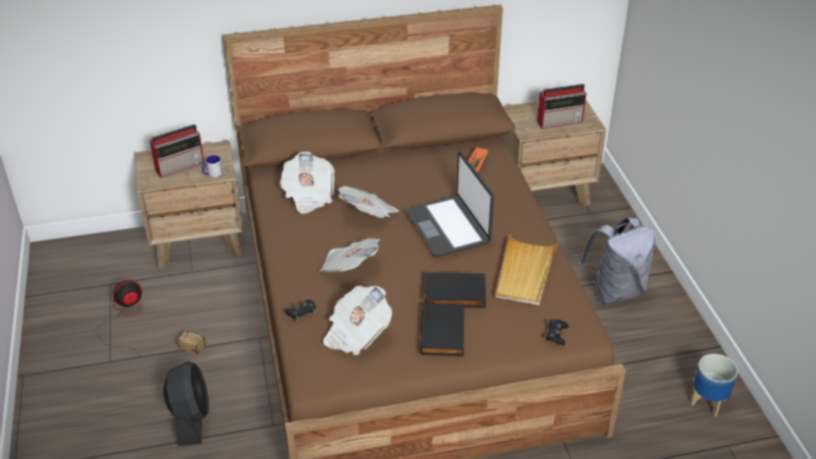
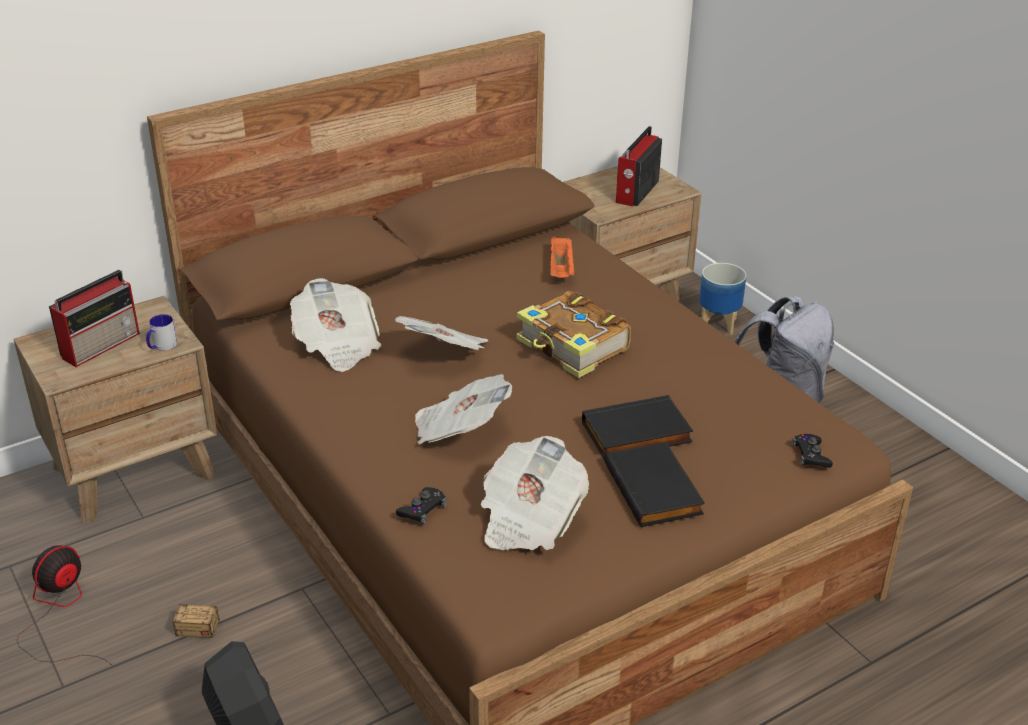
camera: 20 degrees left, 5 degrees down
laptop [406,152,494,257] -> book [517,291,631,378]
beige tray [495,235,558,306] -> none
radio [537,84,586,129] -> radio turned 150 degrees clockwise [616,126,662,207]
planter [690,354,738,416] -> planter moved to [699,263,747,335]

